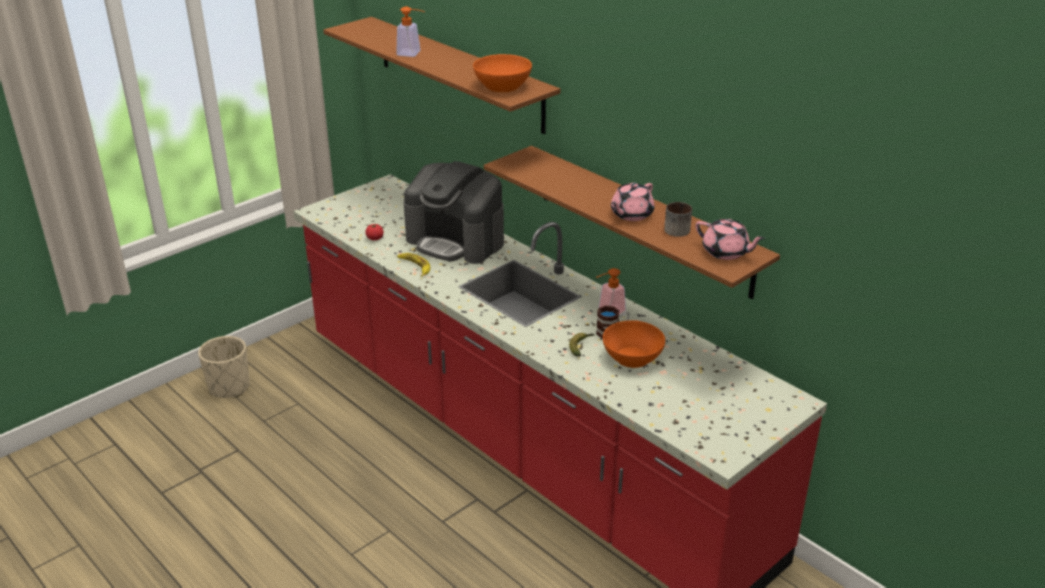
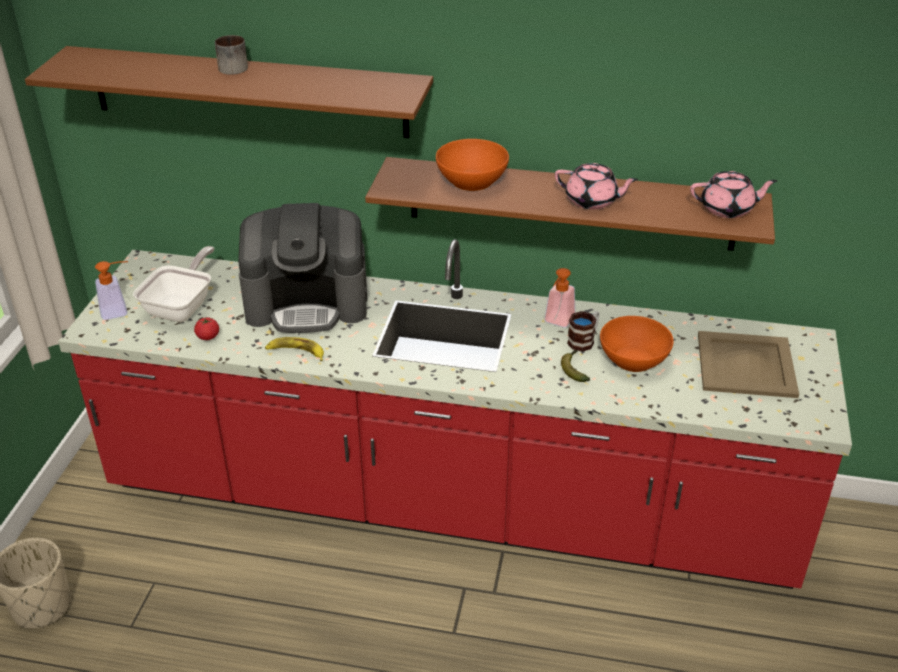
camera: 35 degrees left, 5 degrees up
soap dispenser [396,6,425,57] -> soap dispenser moved to [95,261,128,320]
orange bowl [473,54,532,93] -> orange bowl moved to [436,139,509,191]
pink teapot [611,183,655,221] -> pink teapot turned 75 degrees counterclockwise [555,163,638,209]
mug [664,202,692,237] -> mug moved to [215,35,248,75]
none -> frying pan [133,246,214,322]
none -> beige tray [698,331,799,398]

